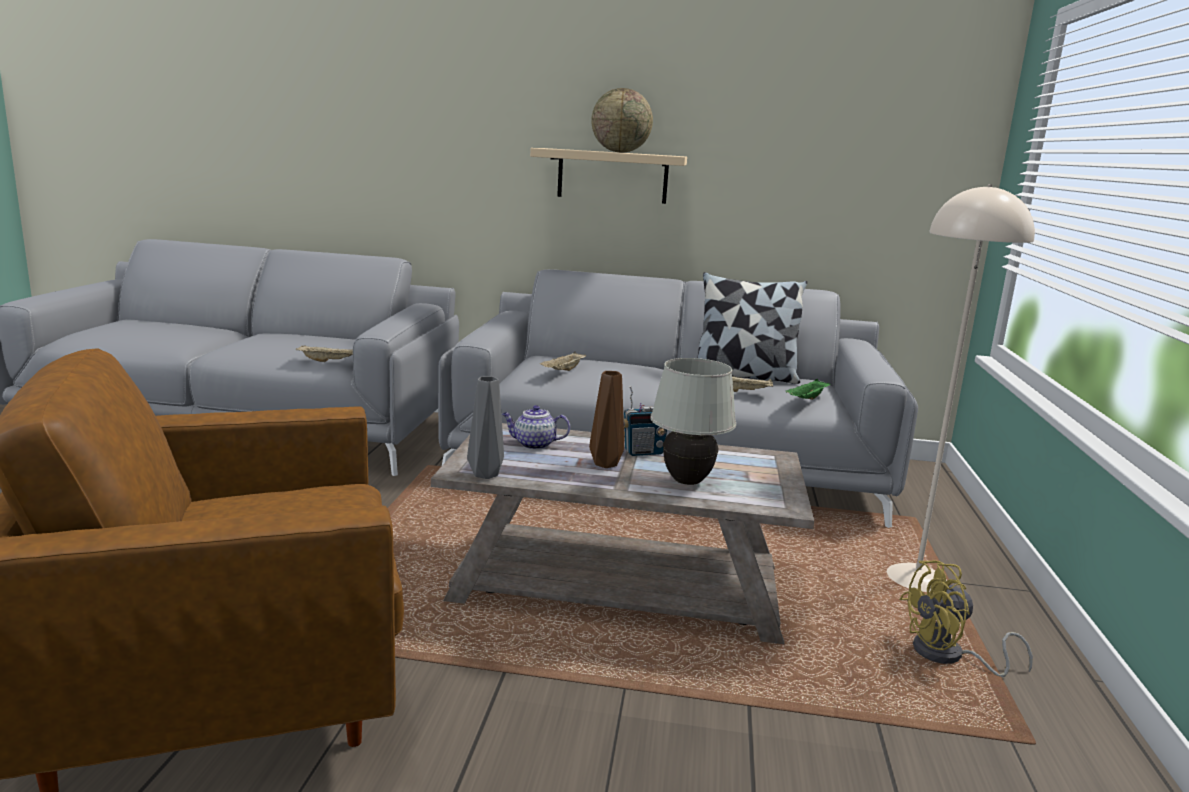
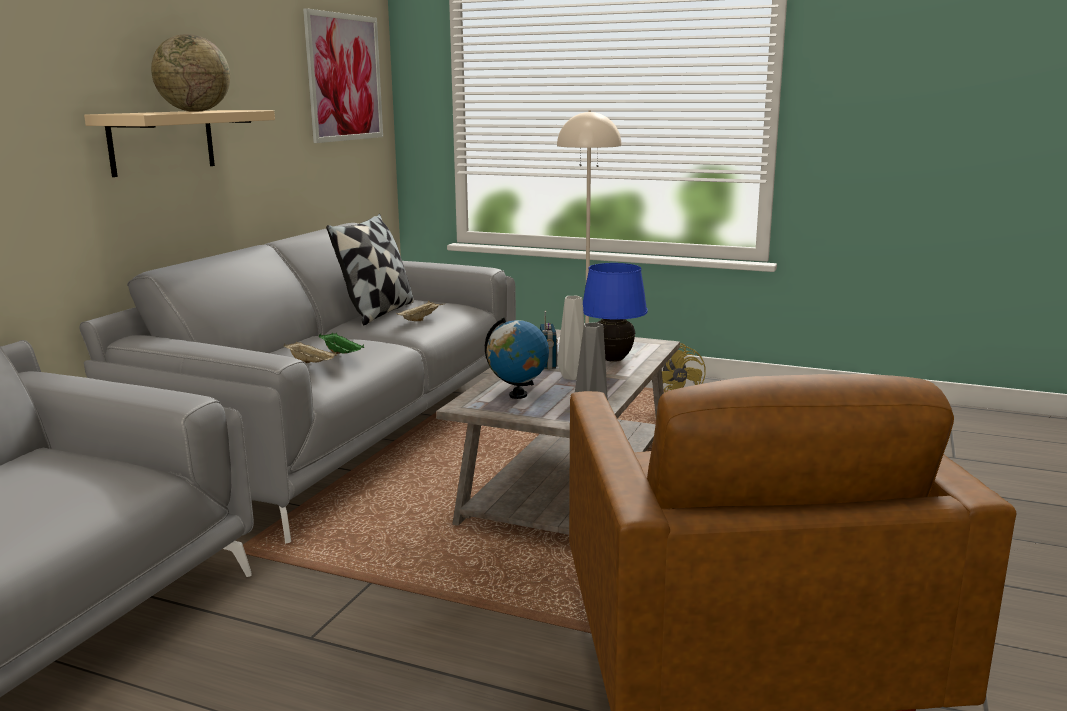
camera: 75 degrees left, 0 degrees up
beige tray [296,345,353,362] -> none
teapot [502,405,570,450] -> globe [485,317,549,399]
brown vase [589,371,624,468] -> grey vase [557,296,584,380]
white table lamp [650,358,736,485] -> blue table lamp [583,263,648,362]
green tray [786,379,830,400] -> green tray moved to [319,333,364,354]
none -> picture [303,8,383,143]

